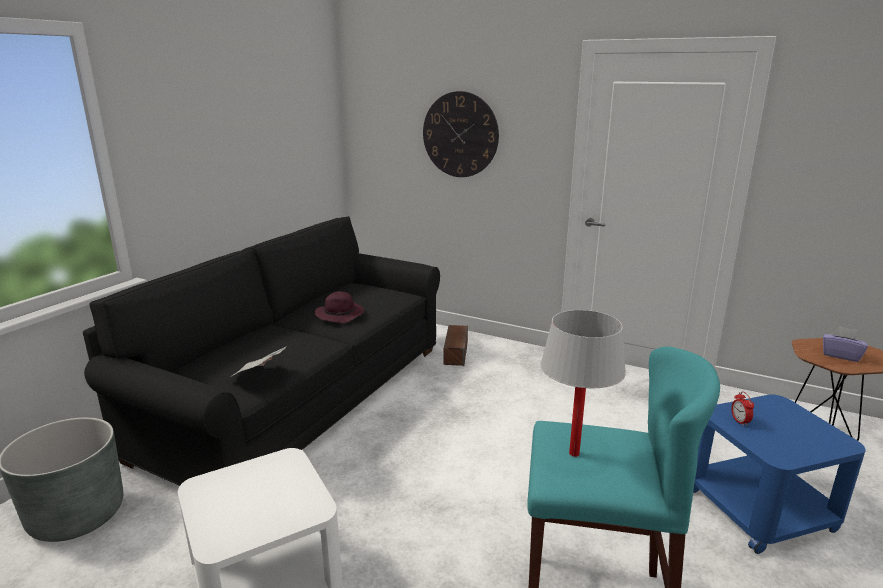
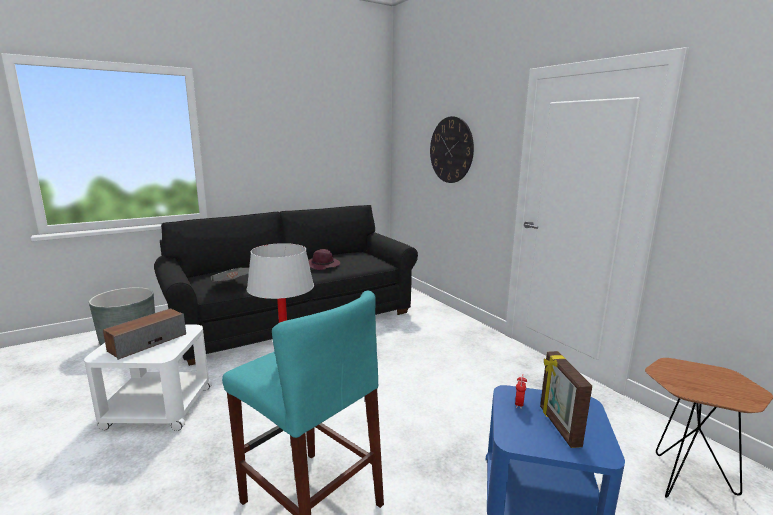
camera: 30 degrees right, 5 degrees down
speaker [444,325,468,366] -> speaker moved to [103,308,186,360]
purple tissue box [823,326,868,362] -> none
none -> picture frame [540,351,592,448]

